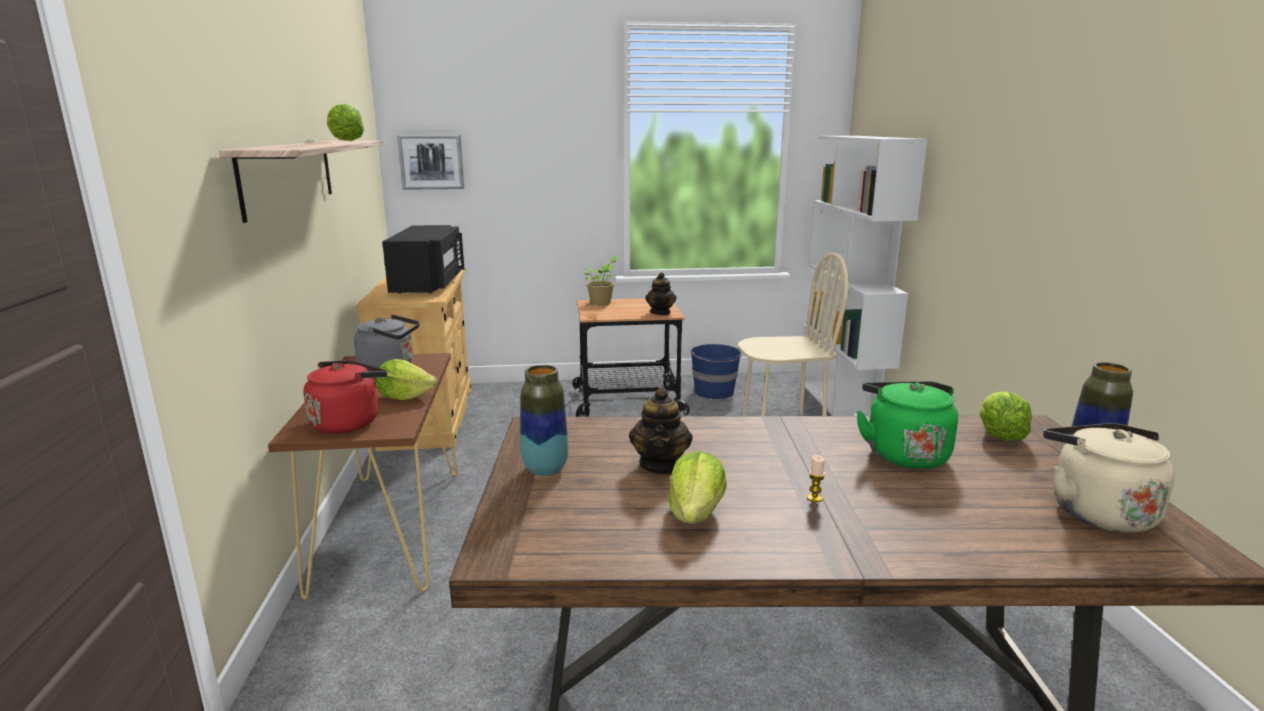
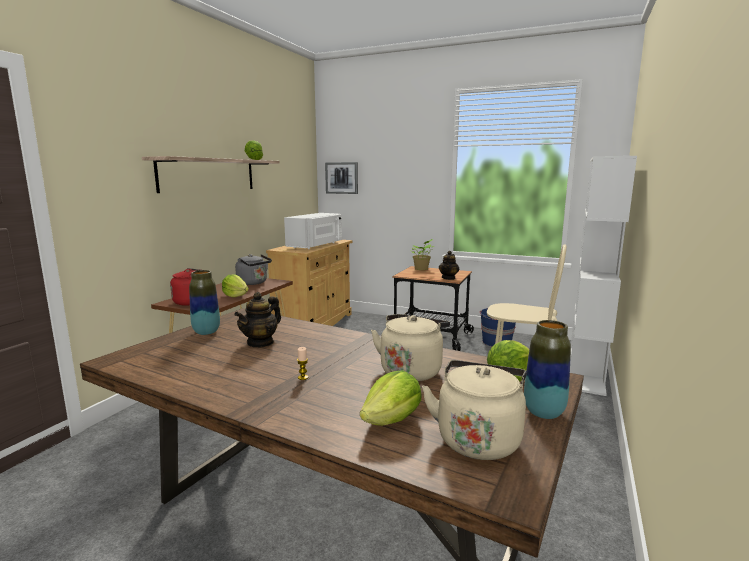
camera: 30 degrees right, 5 degrees down
black microwave [382,225,464,294] -> white microwave [284,213,342,249]
lettuce [668,451,727,524] -> lettuce moved to [360,370,422,426]
green kettle [856,381,958,469] -> beige kettle [371,314,450,381]

